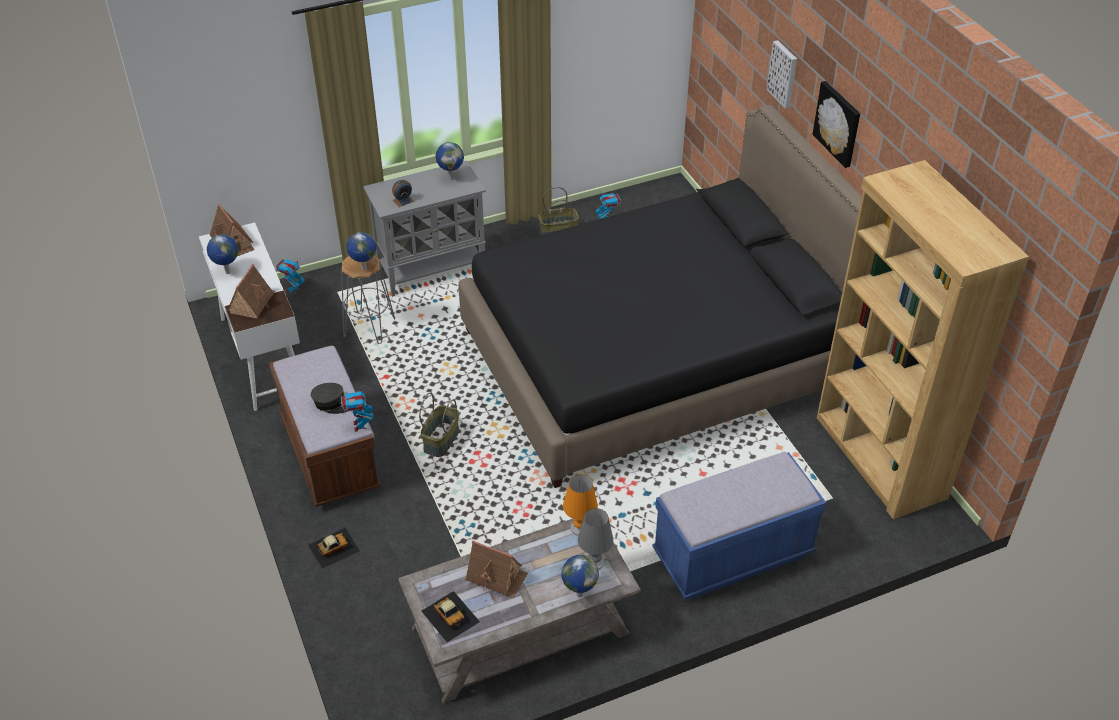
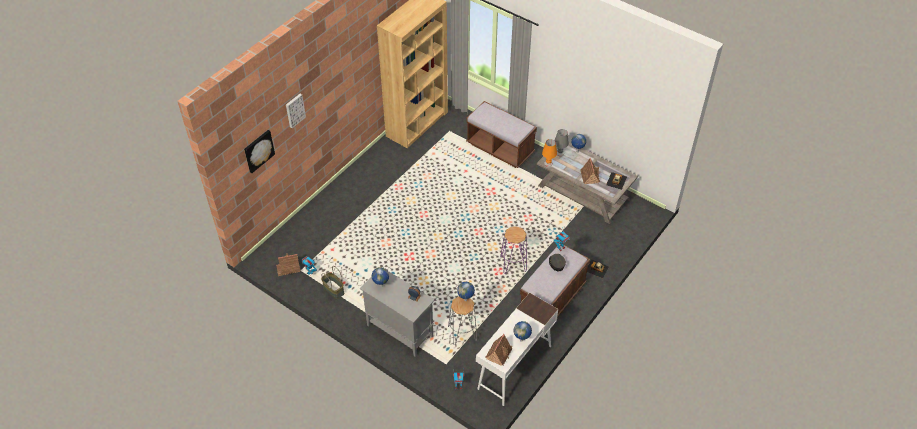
camera: 120 degrees left, 5 degrees up
toy house [227,264,275,319] -> toy house moved to [276,253,300,276]
basket [419,392,459,457] -> purple stool [500,226,527,274]
black bed [458,105,862,488] -> none
blue bench [652,452,826,599] -> brown bench [466,101,537,168]
picture [812,81,860,168] -> picture moved to [244,130,275,173]

